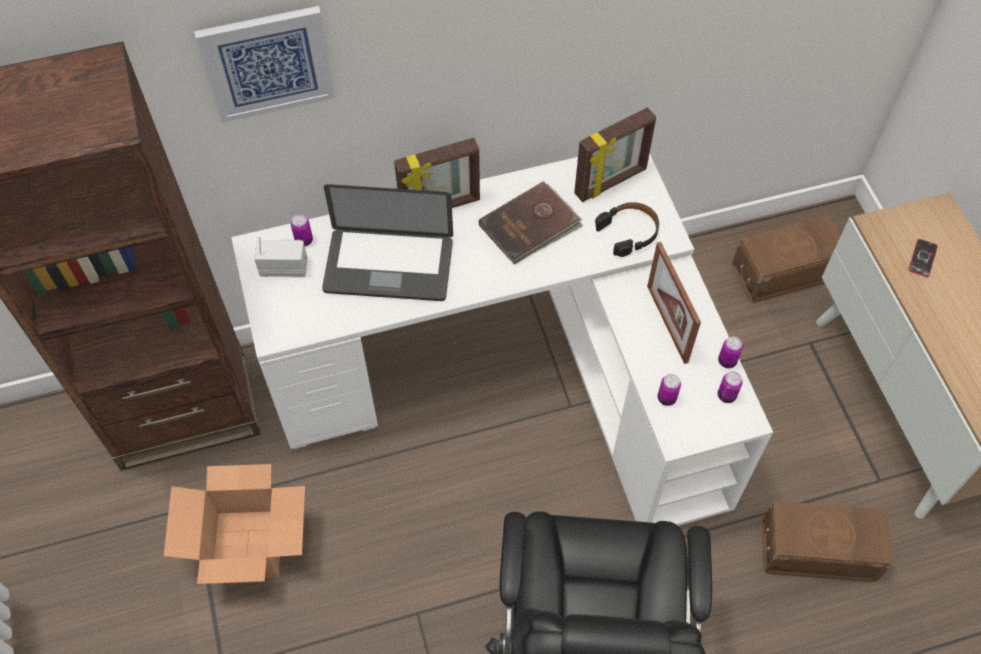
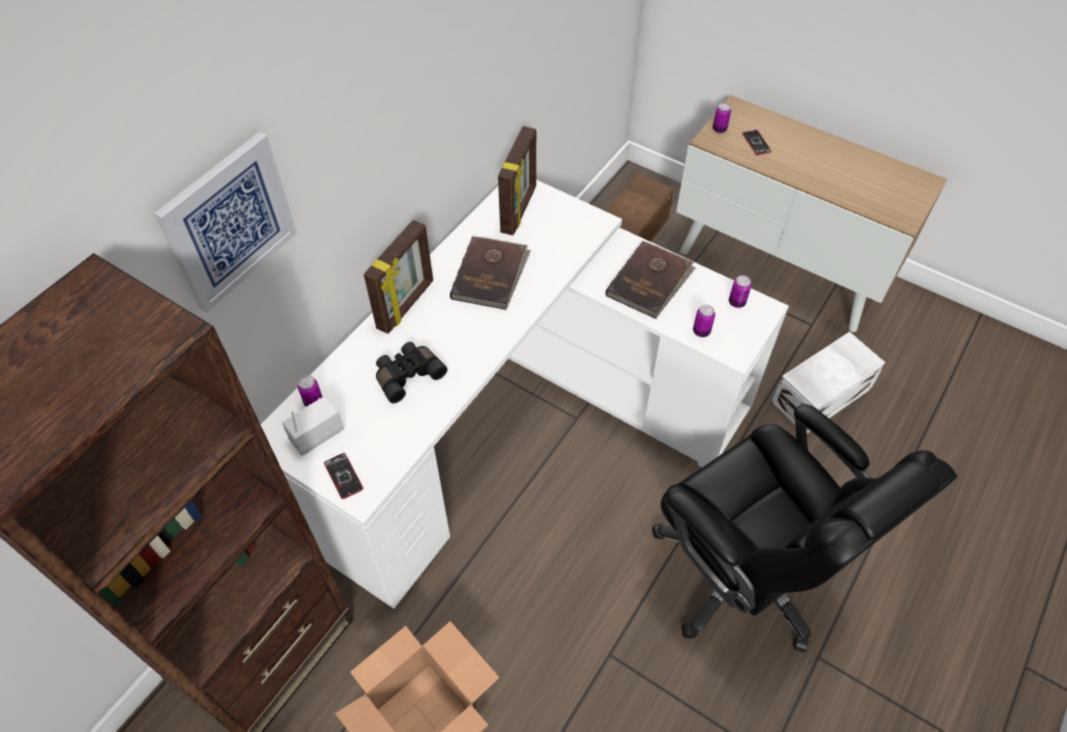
camera: 40 degrees left, 5 degrees down
laptop [322,184,453,301] -> black binoculars [376,342,448,403]
black headphones [595,202,659,257] -> none
picture frame [647,242,701,364] -> brown book [606,241,696,319]
can [718,337,743,368] -> can moved to [713,103,731,133]
brown storage box [762,501,893,582] -> white storage box [771,332,886,434]
none -> phone [324,453,363,499]

